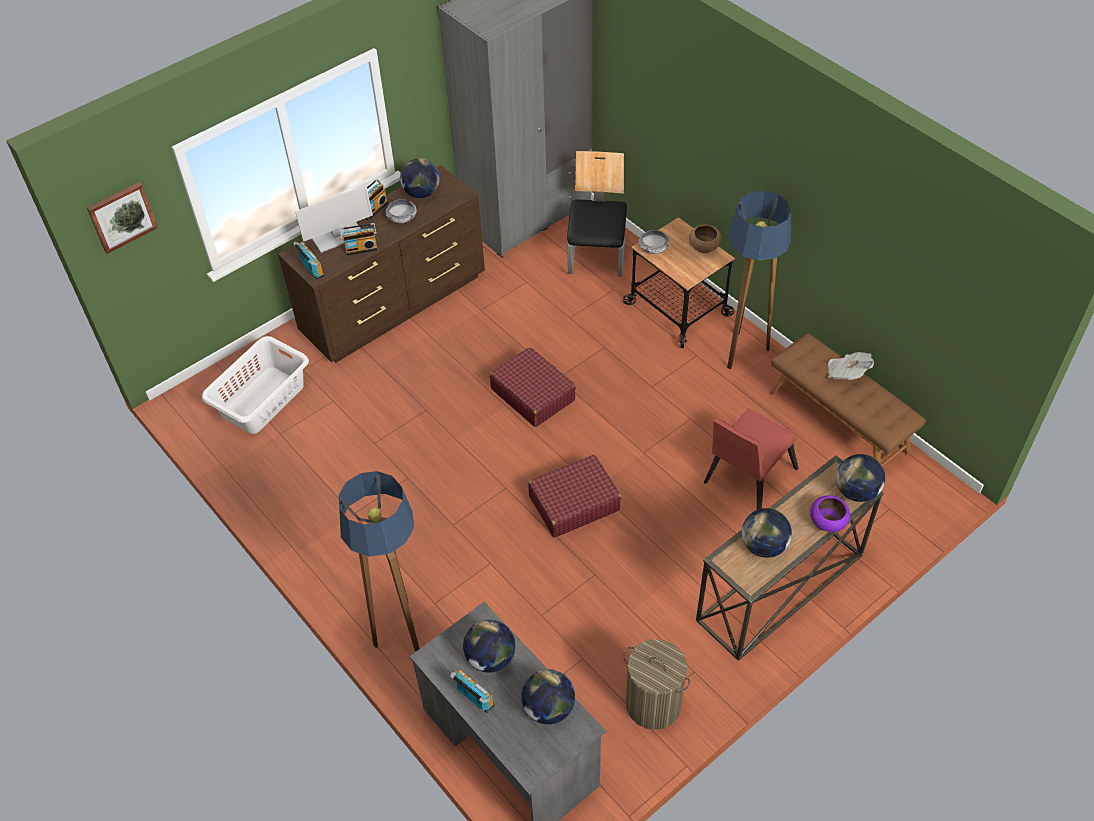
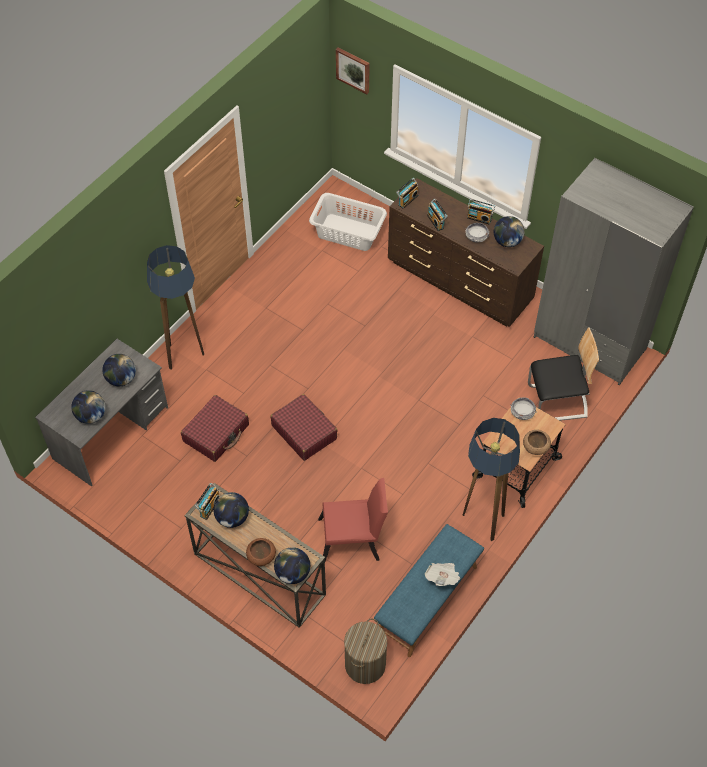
camera: 75 degrees right, 5 degrees up
monitor [295,185,373,253] -> none
radio [450,670,495,713] -> radio moved to [195,483,219,520]
red suitcase [490,347,576,427] -> red suitcase moved to [181,395,249,462]
laundry basket [623,639,690,730] -> laundry basket moved to [344,618,387,684]
red chair [704,408,799,510] -> red chair turned 150 degrees clockwise [318,478,388,561]
brown bench [770,333,926,467] -> blue bench [374,524,484,657]
purple bowl [810,495,850,532] -> brown bowl [246,538,276,566]

